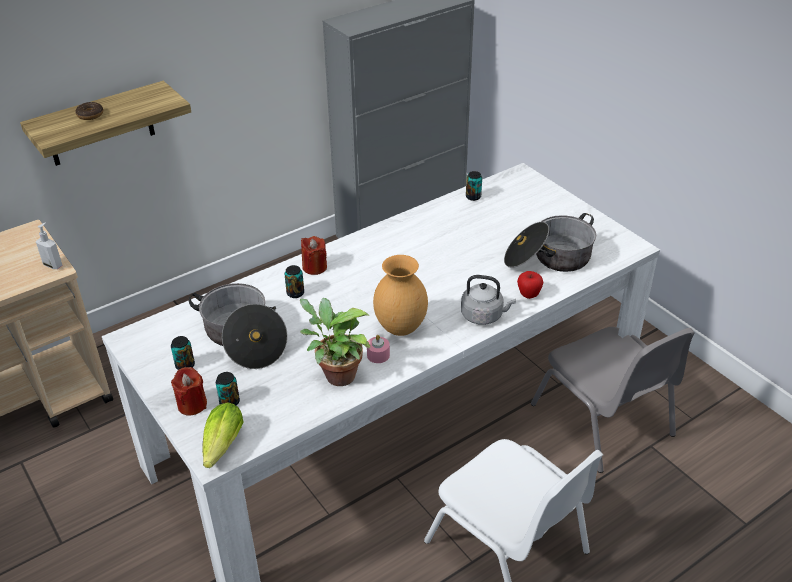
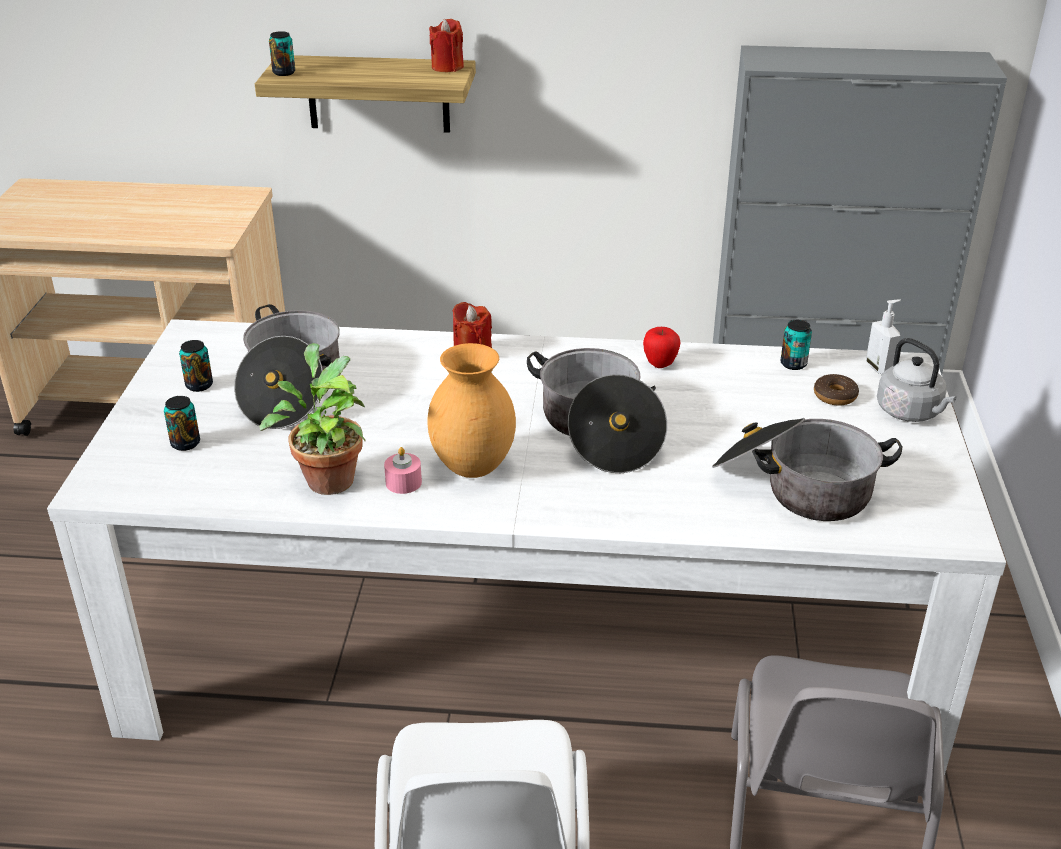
camera: 40 degrees right, 5 degrees down
soap dispenser [36,222,63,269] -> soap dispenser moved to [866,299,901,374]
donut [75,102,103,120] -> donut moved to [814,374,859,406]
red candle [171,367,207,416] -> red candle moved to [429,19,464,72]
lettuce [202,403,243,468] -> none
can [284,265,304,298] -> can moved to [269,31,295,76]
grey kettle [461,275,516,325] -> grey kettle moved to [877,338,956,422]
apple [517,271,543,299] -> apple moved to [643,327,680,368]
none -> cooking pot [527,348,667,473]

